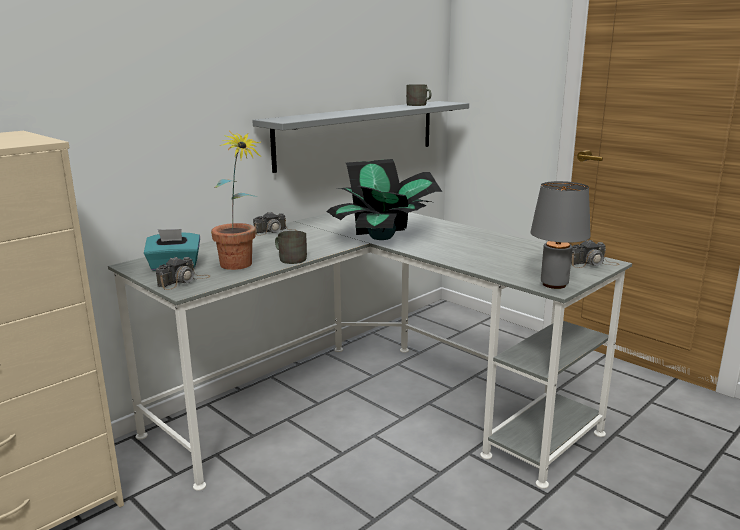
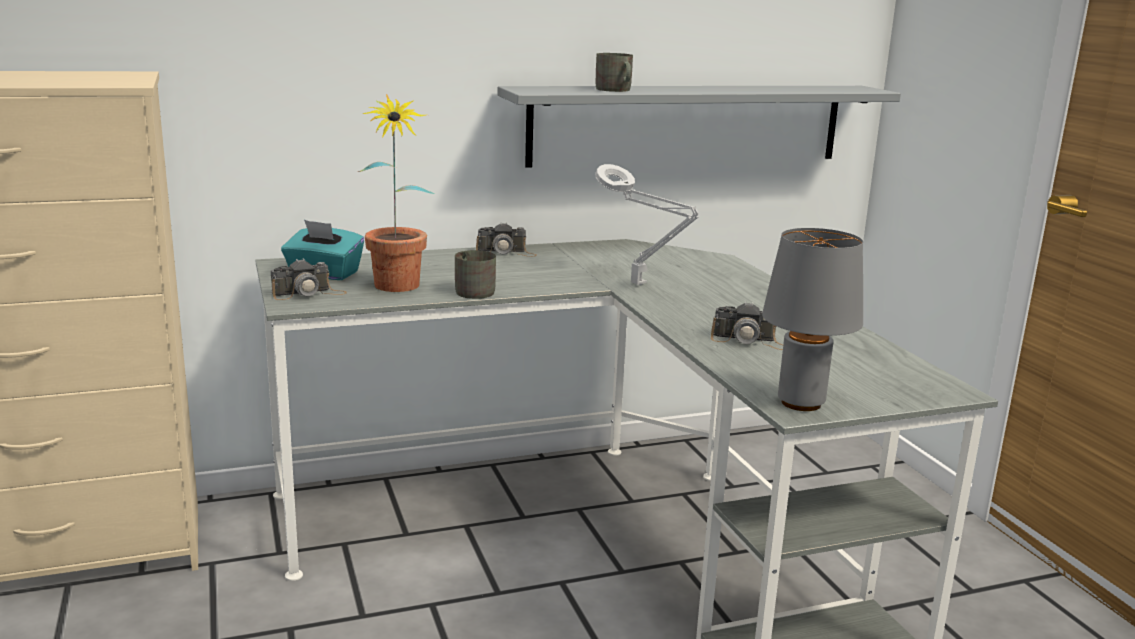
camera: 25 degrees right, 0 degrees up
potted plant [326,159,442,240] -> grey table lamp [595,164,698,285]
grey mug [406,84,431,106] -> grey mug moved to [595,53,633,92]
camera [571,240,619,268] -> camera moved to [711,301,783,350]

